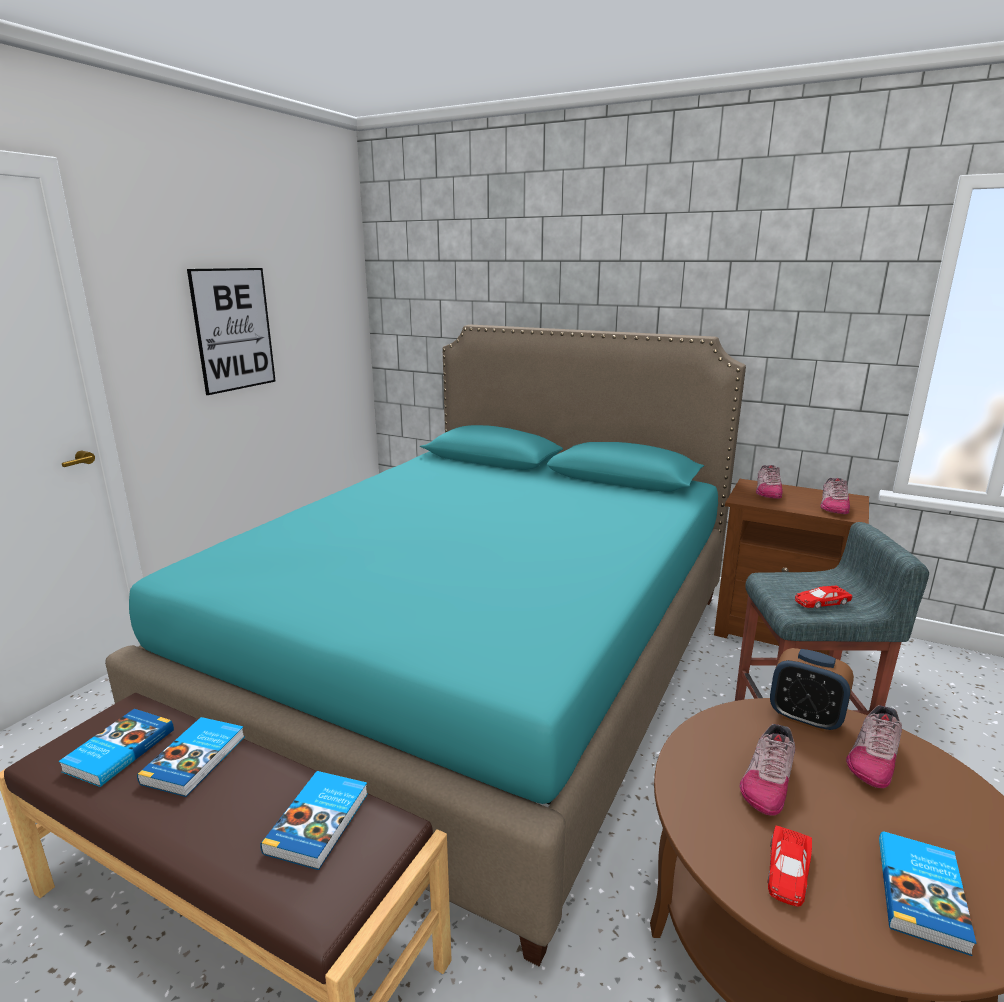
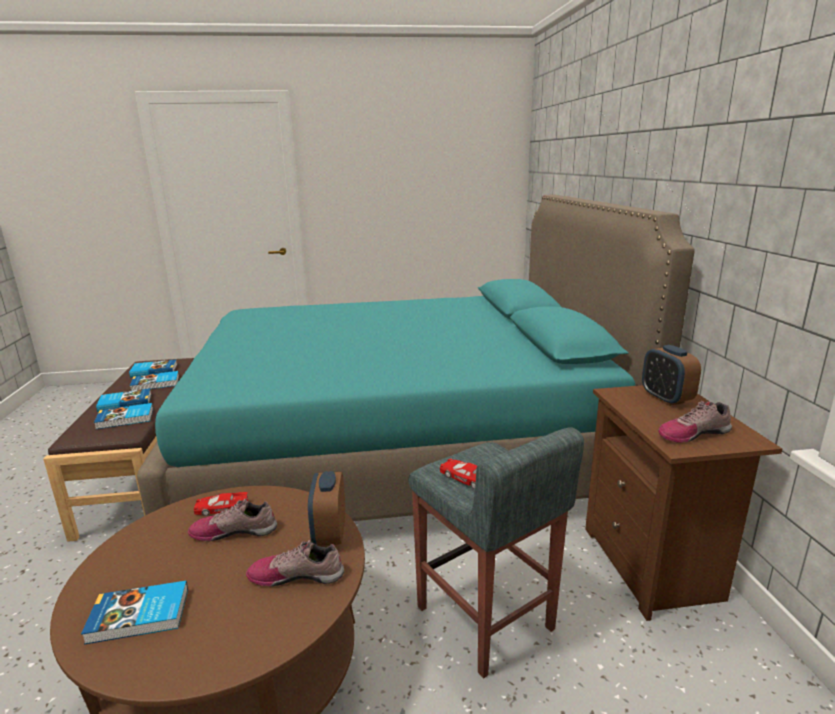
camera: 55 degrees right, 0 degrees up
picture [187,268,276,395] -> none
shoe [756,465,783,499] -> alarm clock [642,345,701,406]
red toy car [767,826,812,907] -> red toy car moved to [193,492,248,516]
none -> book [96,388,152,412]

